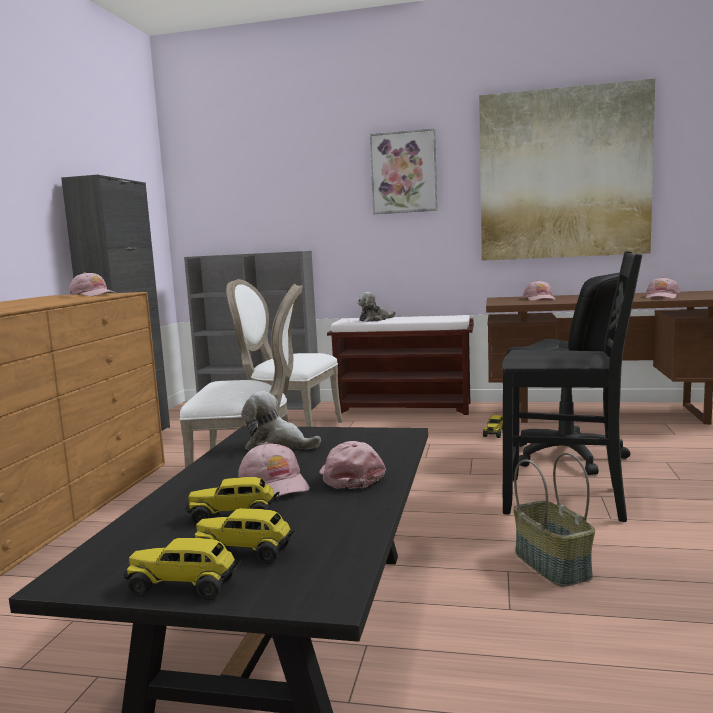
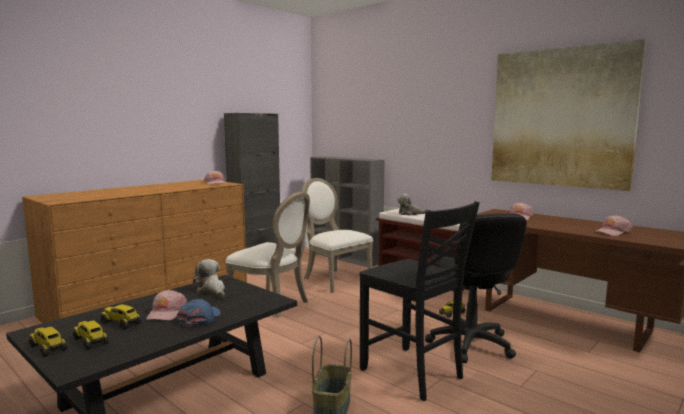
camera: 30 degrees right, 0 degrees up
pink cap [319,441,386,489] -> blue cap [177,299,221,327]
picture [370,128,437,214] -> none

